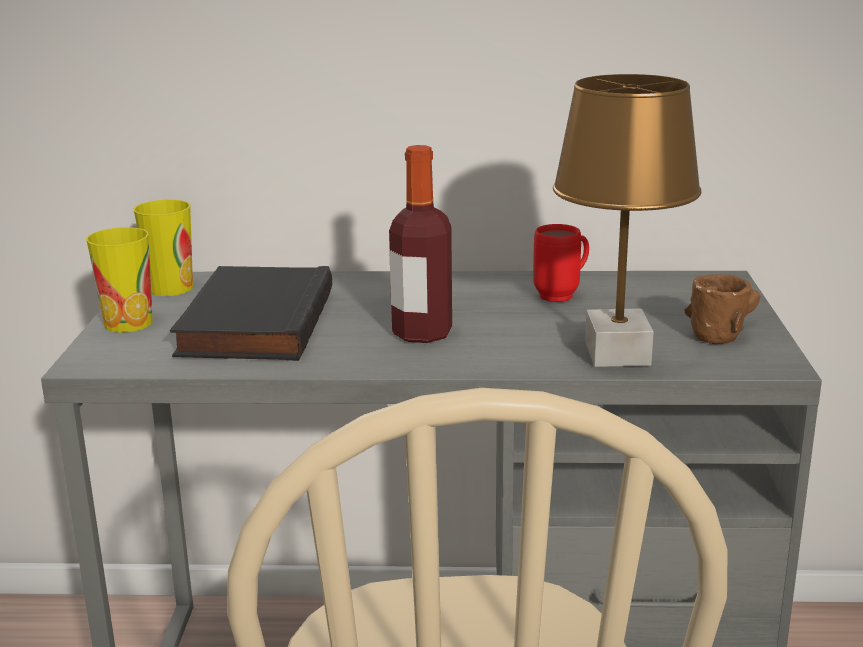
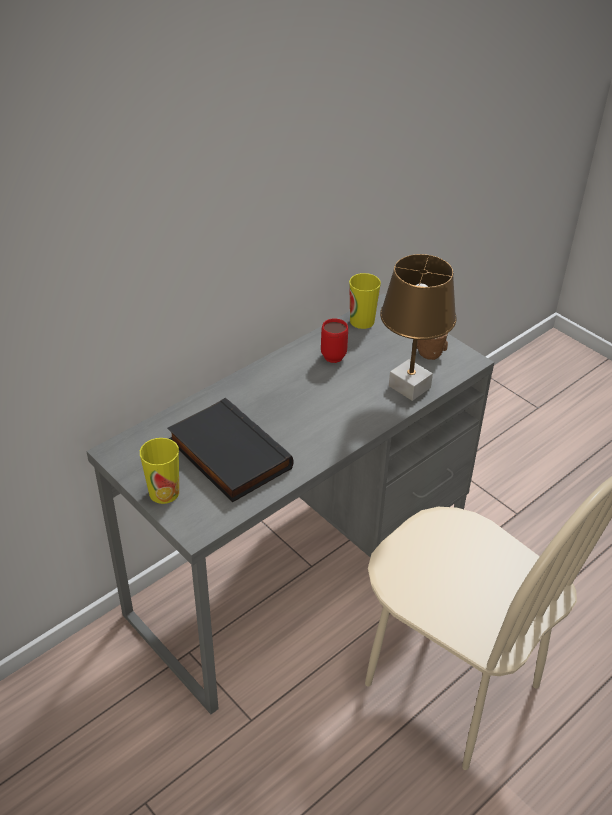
camera: 45 degrees left, 20 degrees up
cup [134,200,193,296] -> cup moved to [349,273,381,329]
bottle [389,145,452,343] -> none

